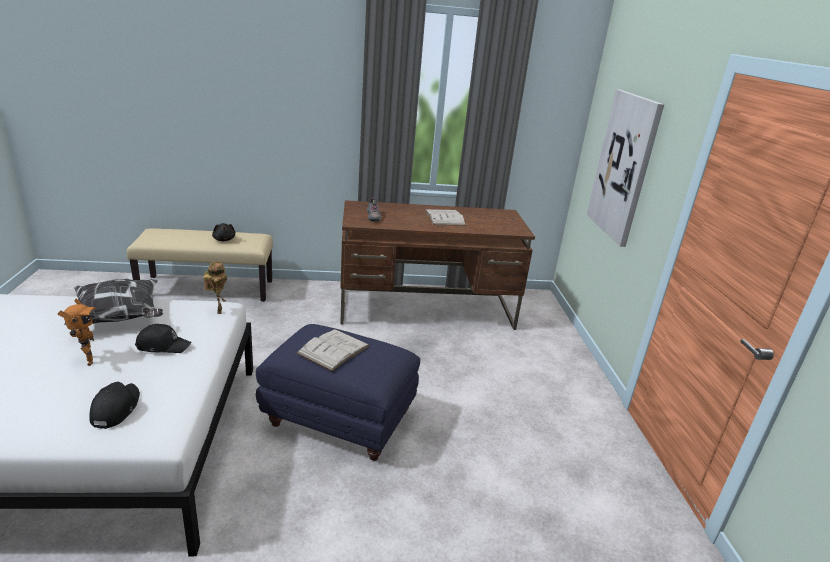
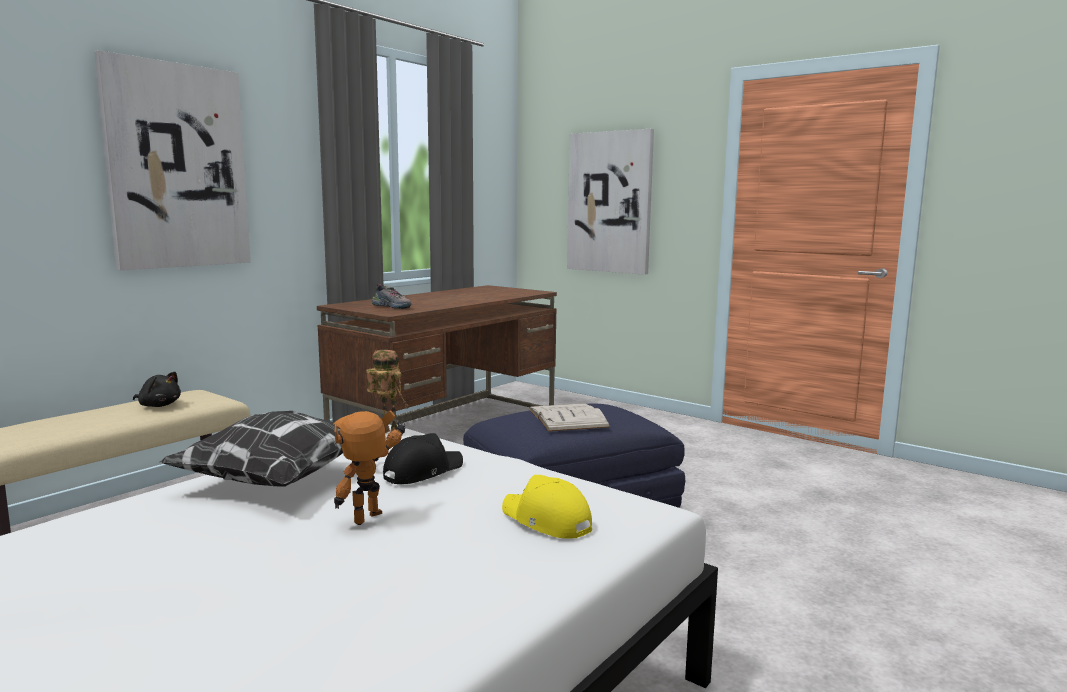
camera: 45 degrees left, 15 degrees down
toy robot [58,299,96,366] -> toy robot turned 75 degrees counterclockwise [333,411,406,525]
black cap [89,382,140,429] -> yellow cap [502,475,592,539]
white book [425,209,466,226] -> none
none -> picture [94,50,251,270]

